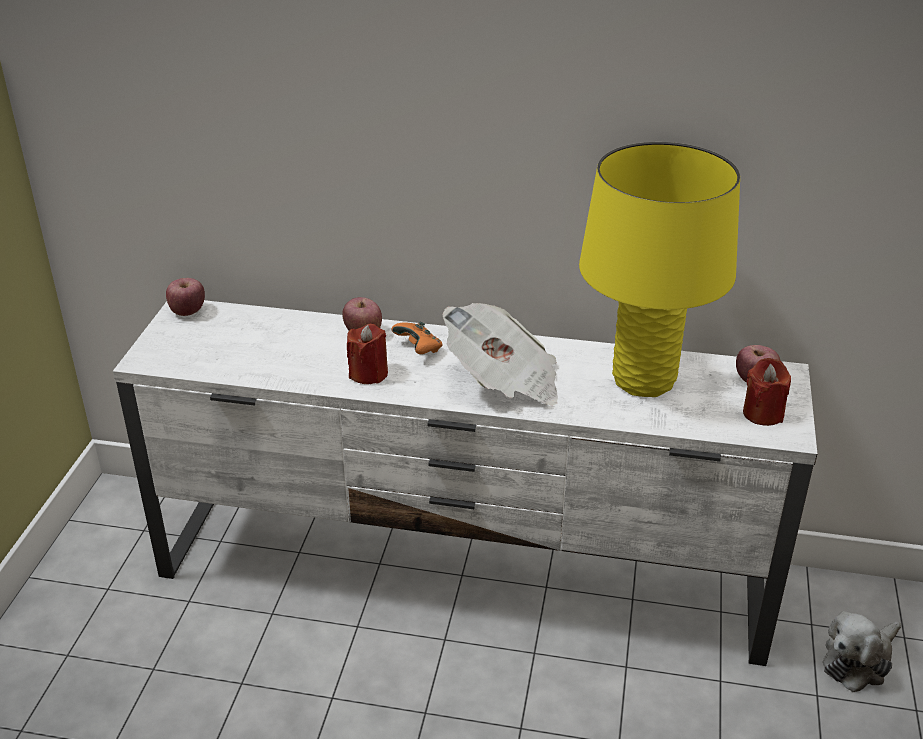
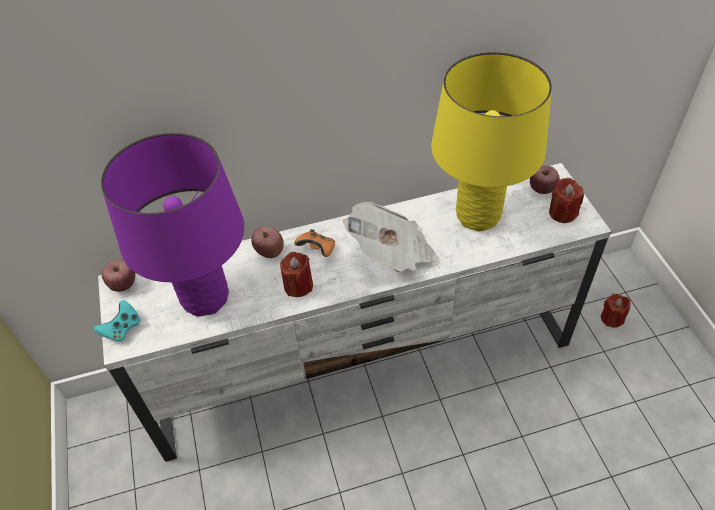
camera: 25 degrees left, 15 degrees up
plush toy [823,611,901,692] -> red candle [601,294,630,328]
none -> turquoise game controller [94,300,141,342]
none -> purple table lamp [101,133,244,316]

